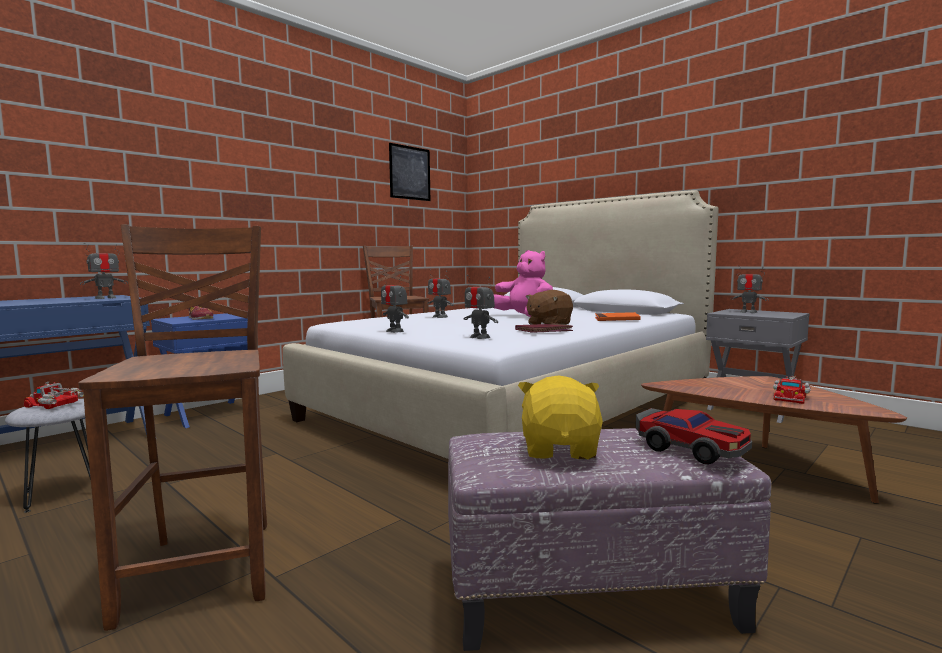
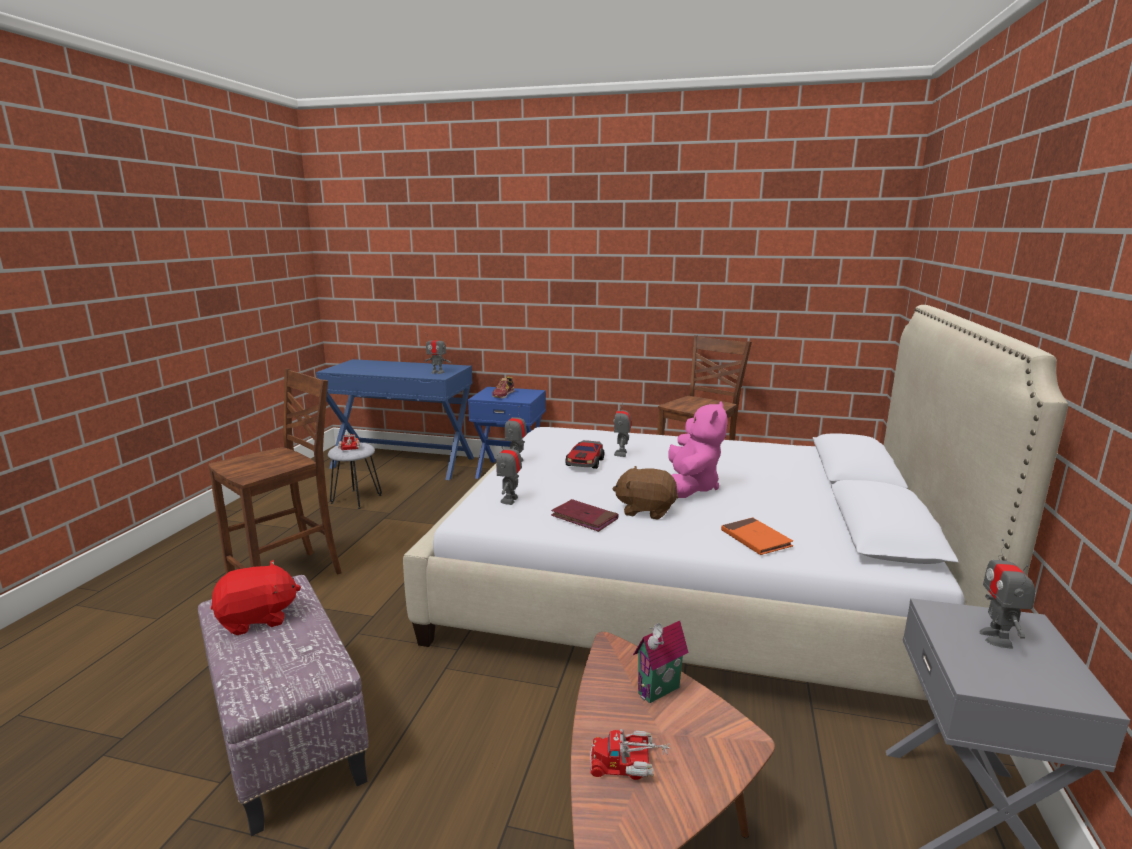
camera: 60 degrees right, 10 degrees up
picture [389,143,430,201] -> none
yellow plush toy [518,375,603,459] -> red plush toy [211,560,301,635]
toy car [636,408,752,465] -> toy car moved to [565,440,604,469]
none -> toy house [633,621,689,703]

